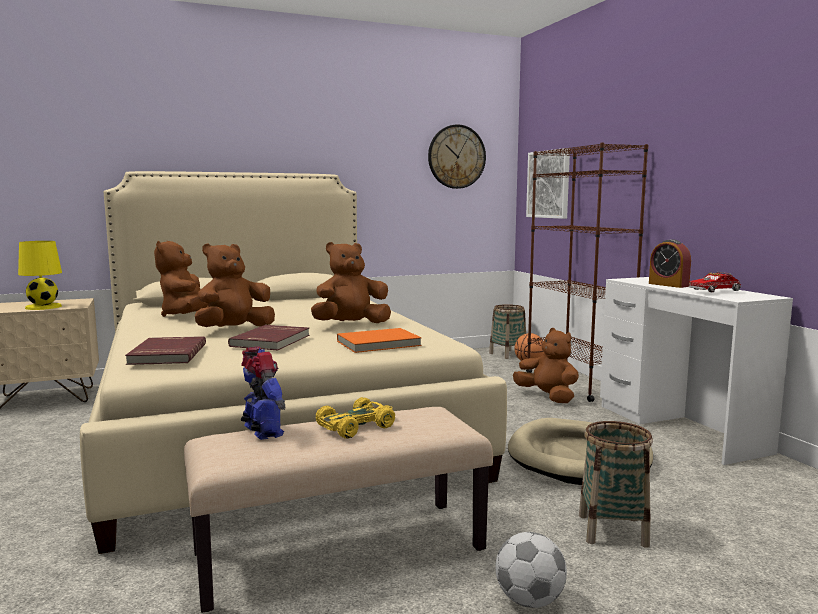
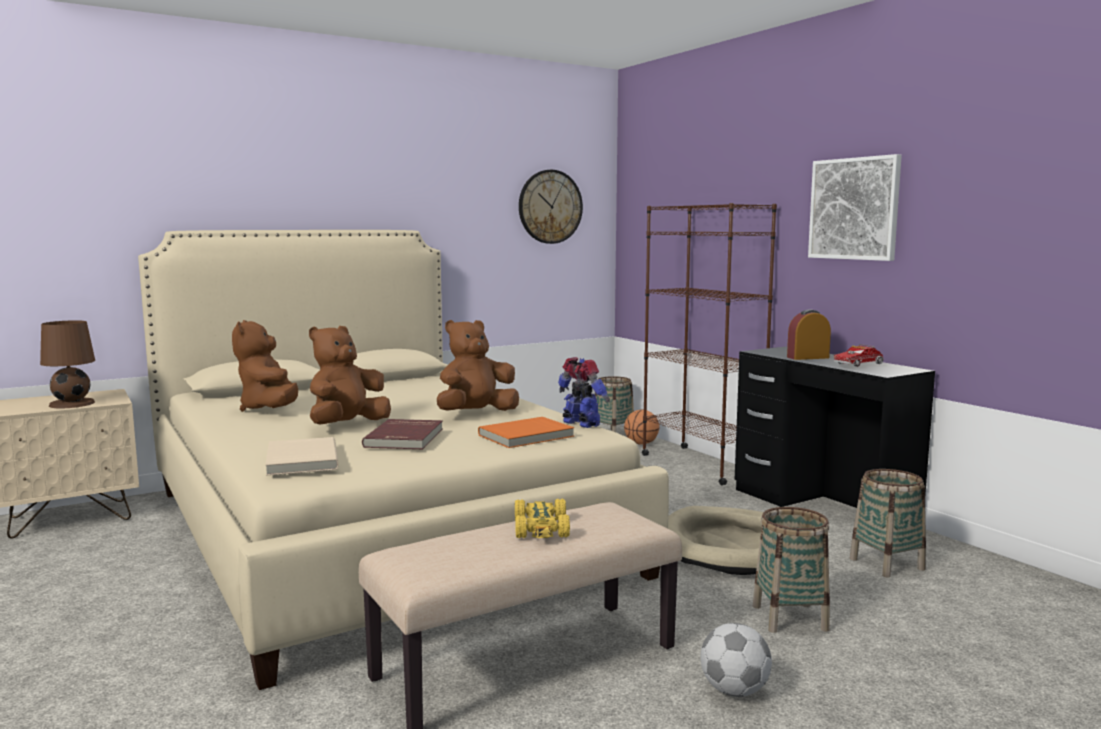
camera: 10 degrees left, 0 degrees up
yellow table lamp [18,241,62,310] -> brown table lamp [40,320,95,408]
red book [125,336,206,365] -> beige book [265,437,339,475]
toy robot [241,346,285,440] -> toy robot moved to [558,357,610,428]
yellow toy car [316,397,395,439] -> yellow toy car turned 135 degrees clockwise [515,499,570,538]
brown plush toy [513,328,579,403] -> none
picture [526,148,570,219] -> picture moved to [808,154,902,261]
white desk [600,277,793,465] -> black desk [735,347,935,508]
alarm clock [649,239,691,288] -> alarm clock turned 120 degrees clockwise [787,309,831,360]
none -> basket [850,469,926,578]

